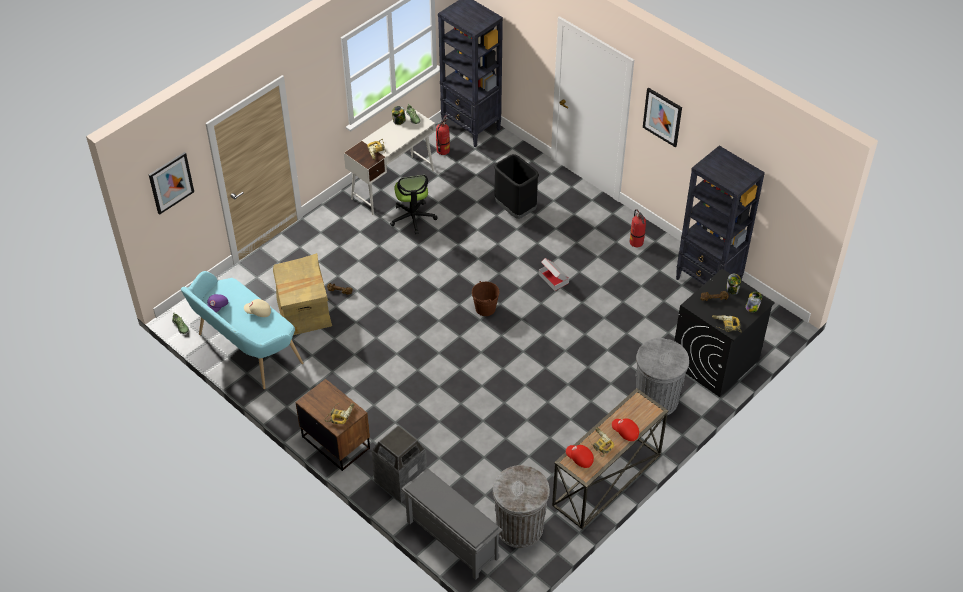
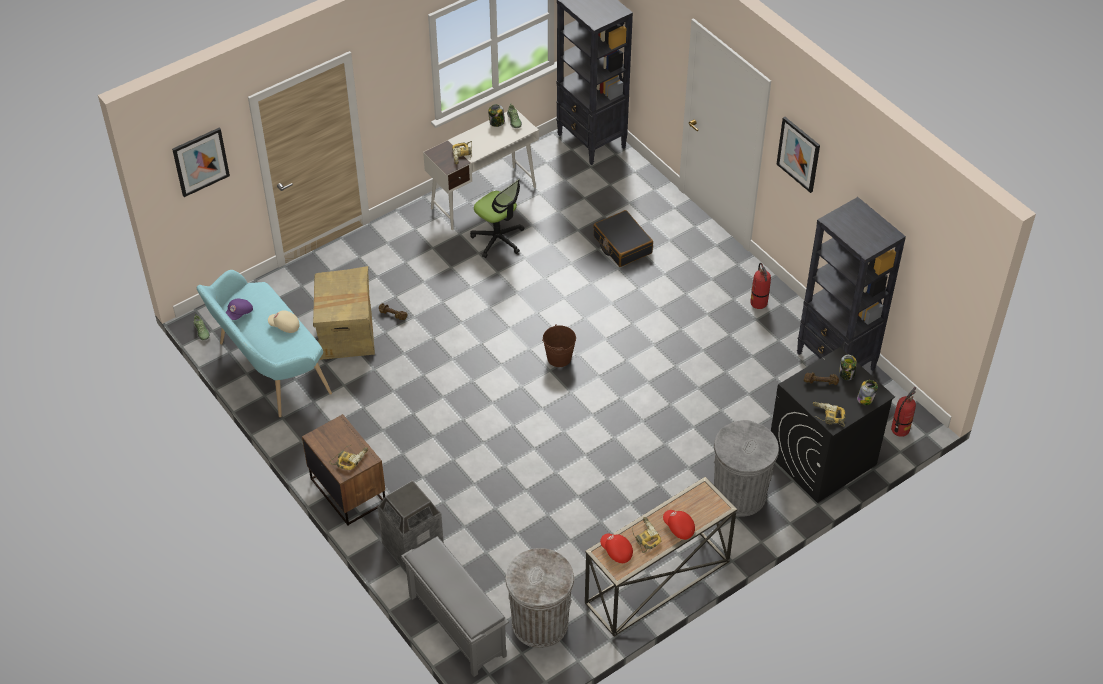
camera: 10 degrees right, 0 degrees up
office chair [390,175,438,234] -> office chair turned 45 degrees counterclockwise [470,179,524,258]
fire extinguisher [436,115,450,155] -> fire extinguisher moved to [891,387,916,437]
black trash can [494,154,539,219] -> black suitcase [593,210,653,267]
cardboard box [539,258,569,291] -> none

